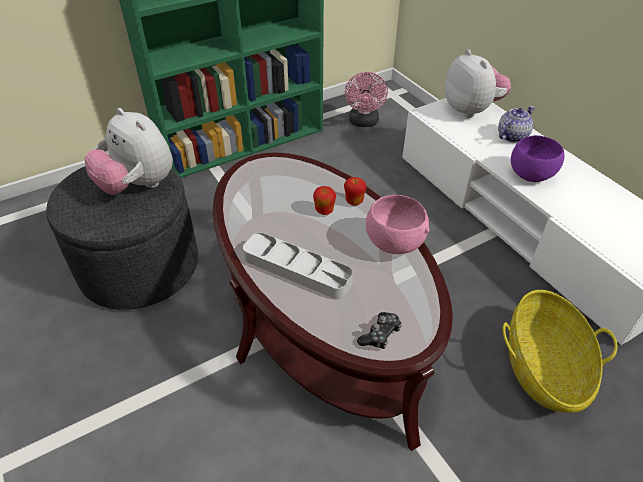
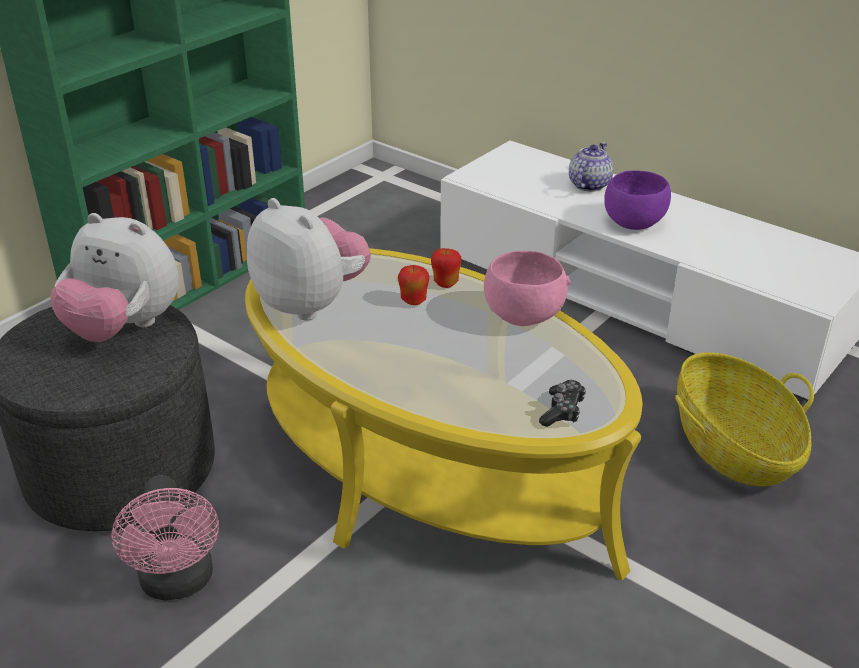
camera: 20 degrees left, 10 degrees down
brown coffee table [213,153,452,451] -> yellow coffee table [245,248,643,581]
grey tray [243,232,353,299] -> none
pink fan [345,72,388,127] -> pink fan moved to [111,475,219,601]
plush toy [445,49,511,118] -> plush toy moved to [247,198,371,321]

